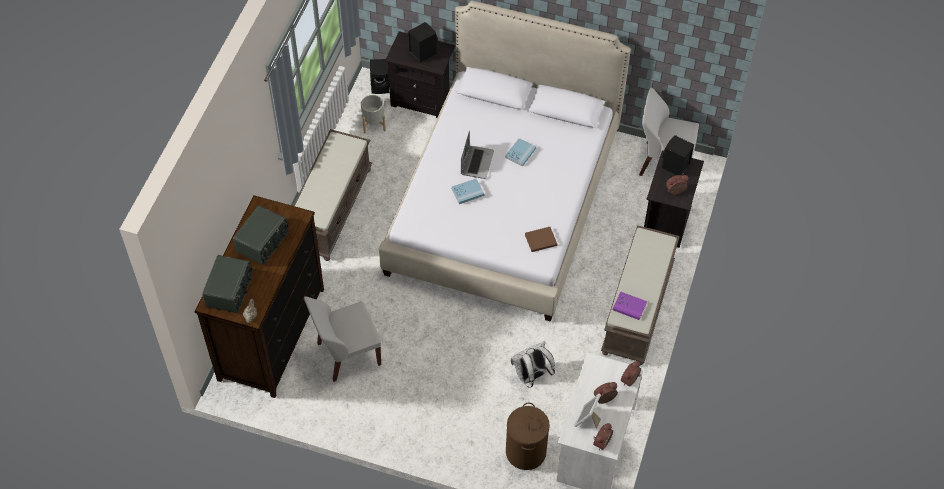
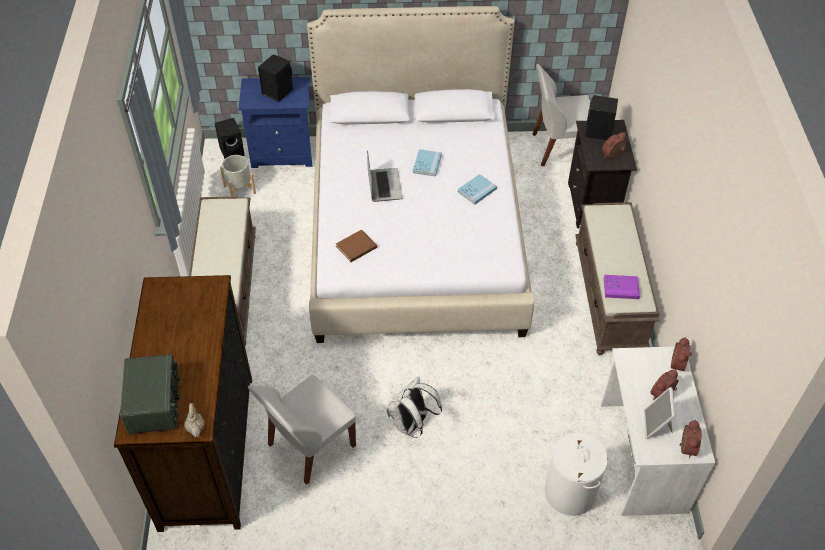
camera: 20 degrees left, 5 degrees down
radio [233,205,289,265] -> none
black nightstand [385,31,455,118] -> blue nightstand [238,77,312,168]
blue book [451,179,484,204] -> blue book moved to [458,174,497,205]
brown laundry basket [506,402,550,470] -> white laundry basket [545,430,608,516]
white backpack [511,341,555,388] -> white backpack moved to [386,376,442,438]
brown book [525,227,557,252] -> brown book moved to [336,229,377,262]

